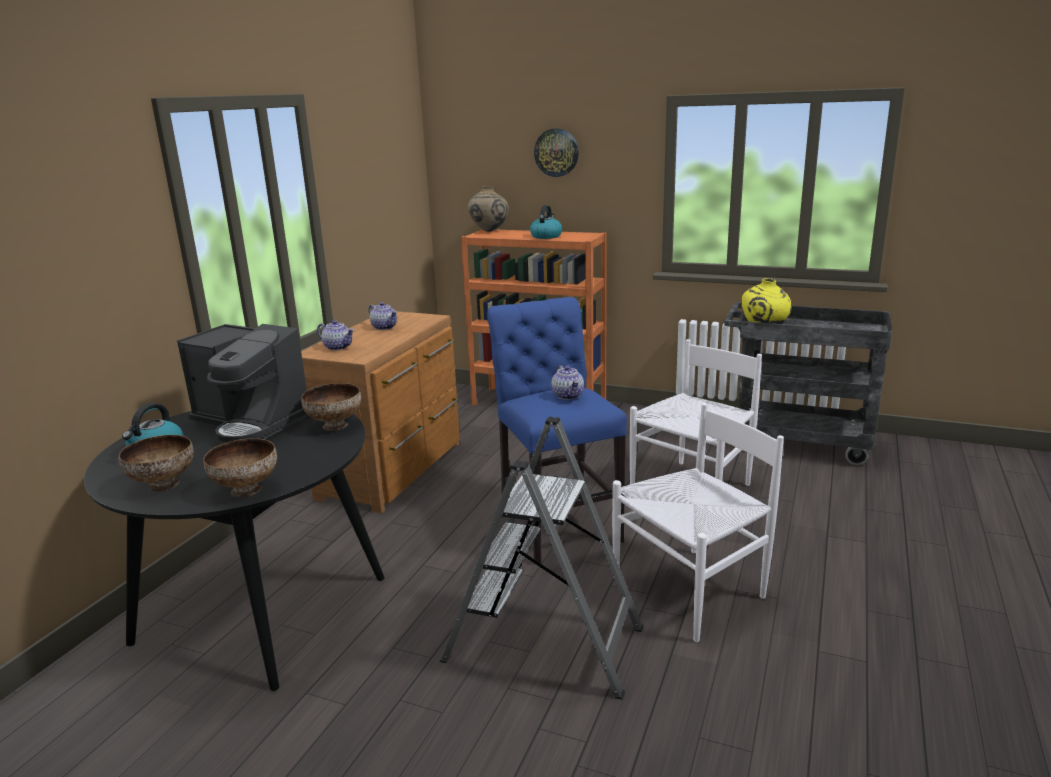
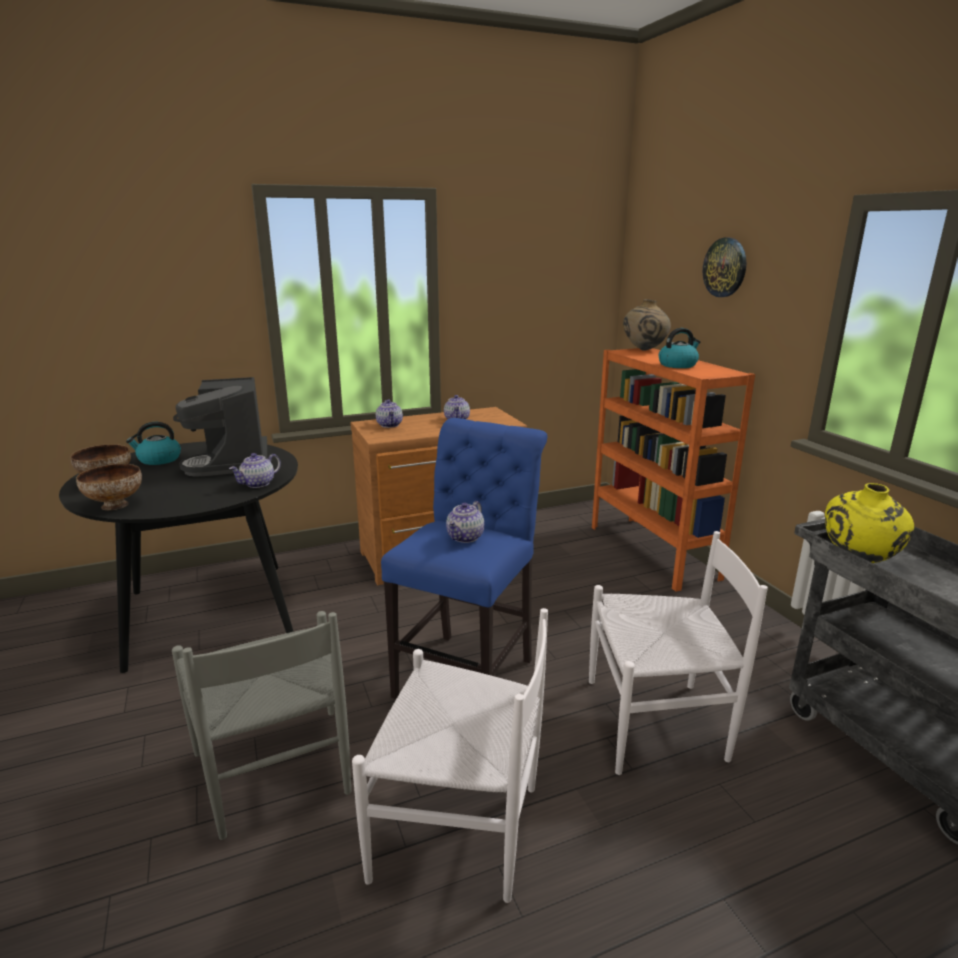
camera: 45 degrees right, 0 degrees up
bowl [301,383,361,431] -> teapot [229,453,281,488]
grey step ladder [440,416,644,700] -> grey chair [172,611,351,840]

